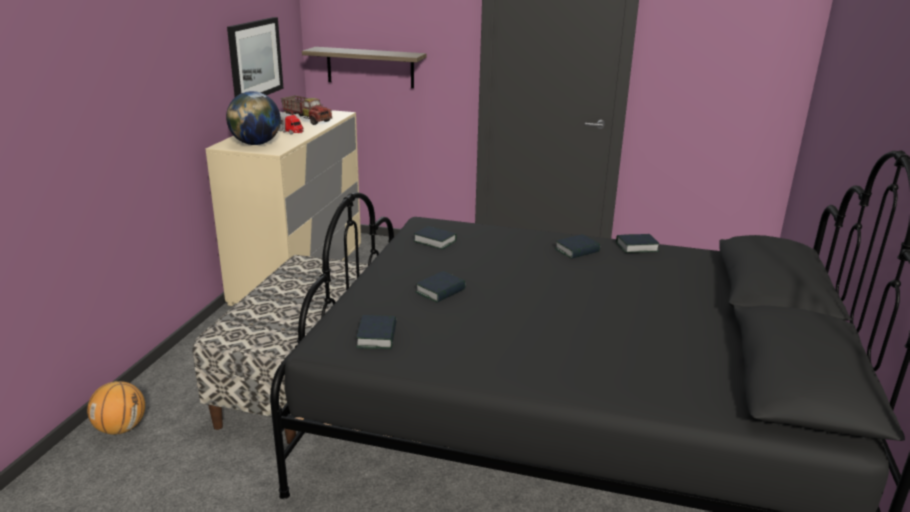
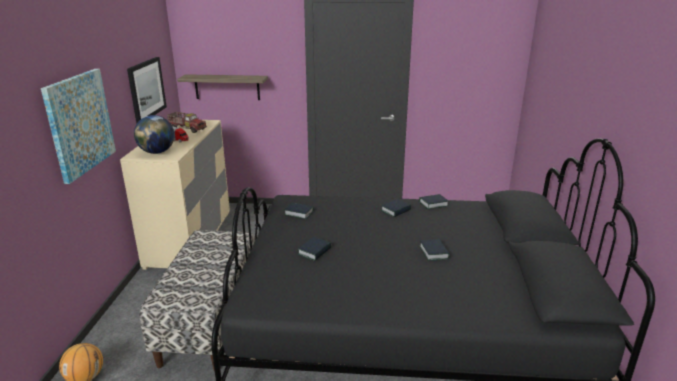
camera: 10 degrees left, 0 degrees up
book [356,315,397,349] -> book moved to [419,239,450,261]
none -> picture [41,69,116,184]

